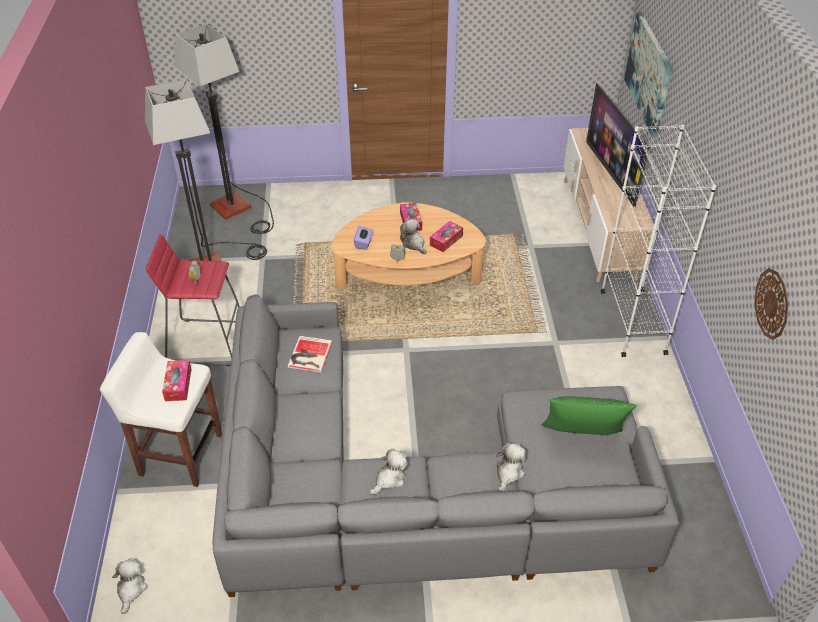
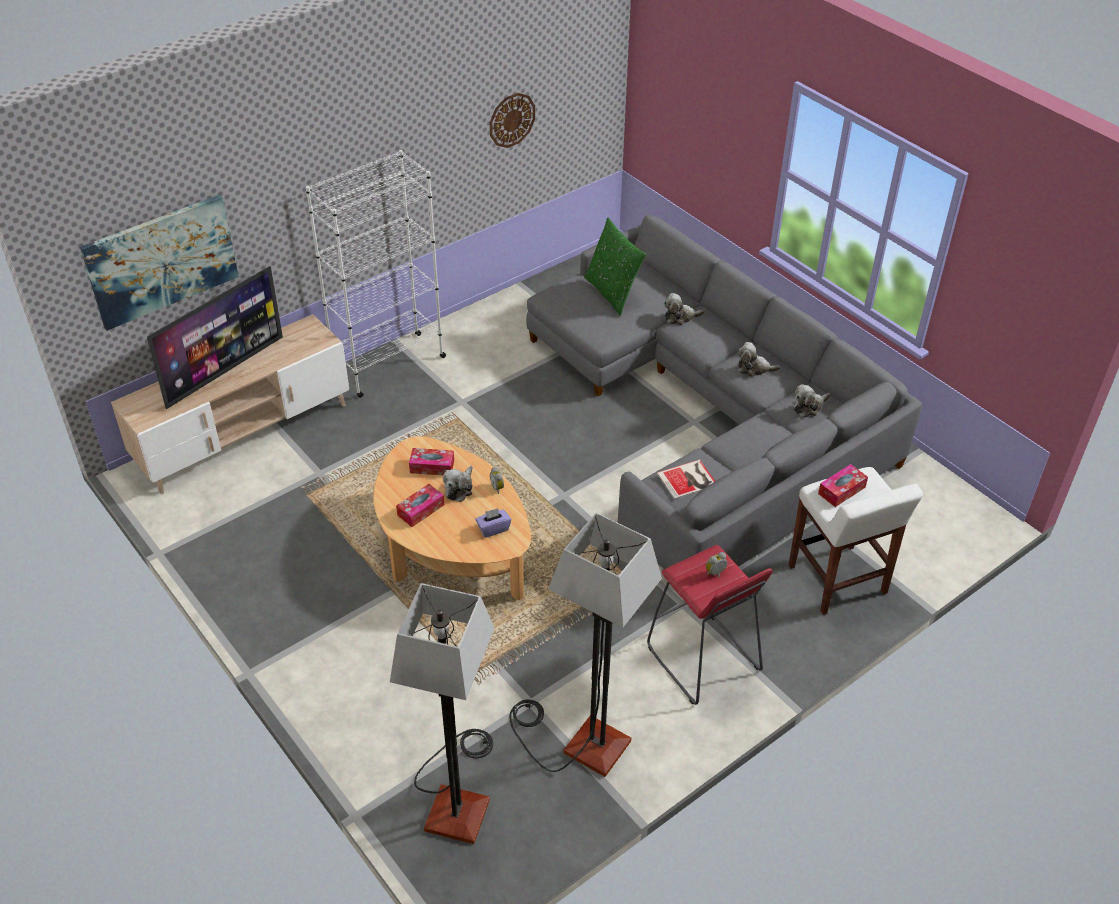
camera: 125 degrees left, 0 degrees up
plush toy [112,559,147,614] -> plush toy moved to [793,384,830,418]

